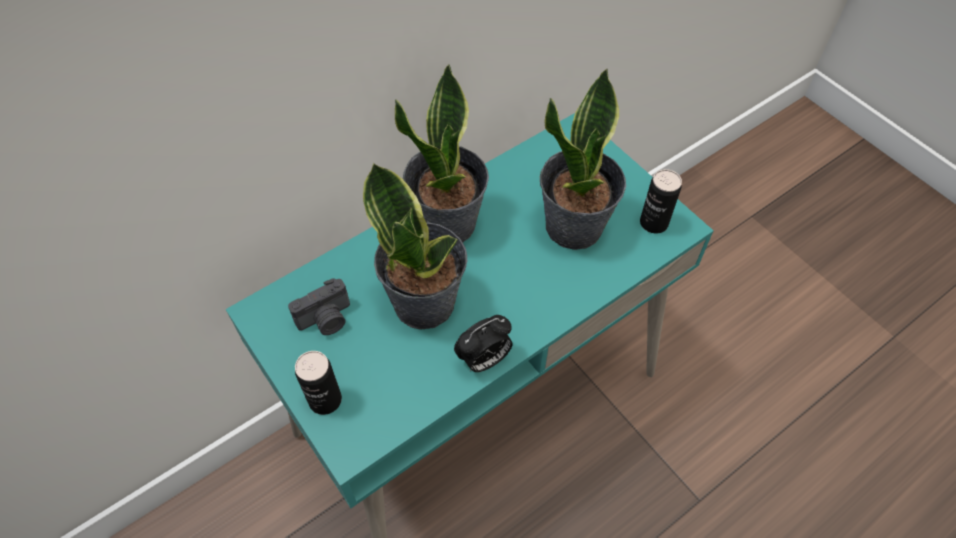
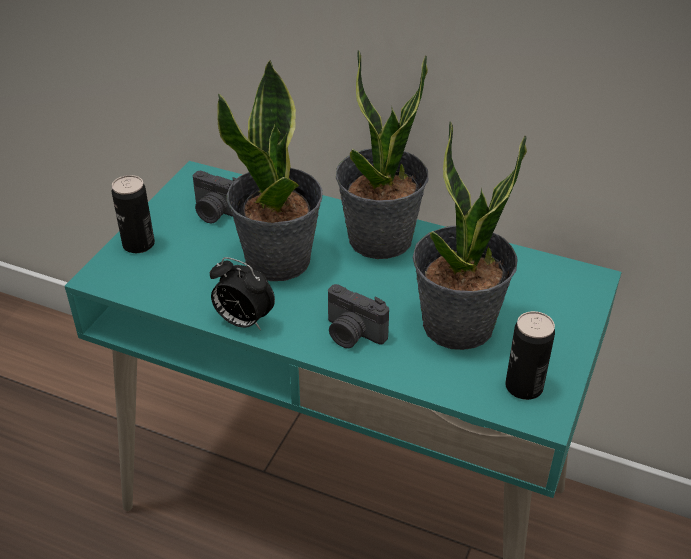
camera: 60 degrees right, 15 degrees down
none -> camera [328,284,389,348]

